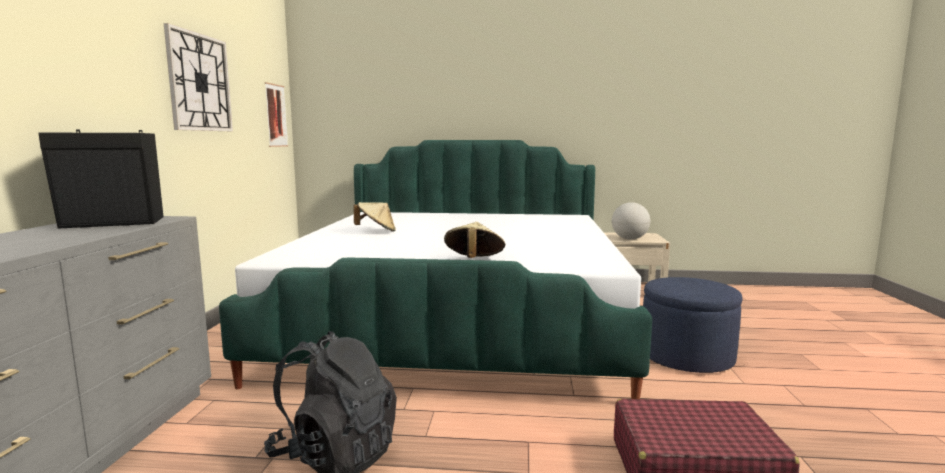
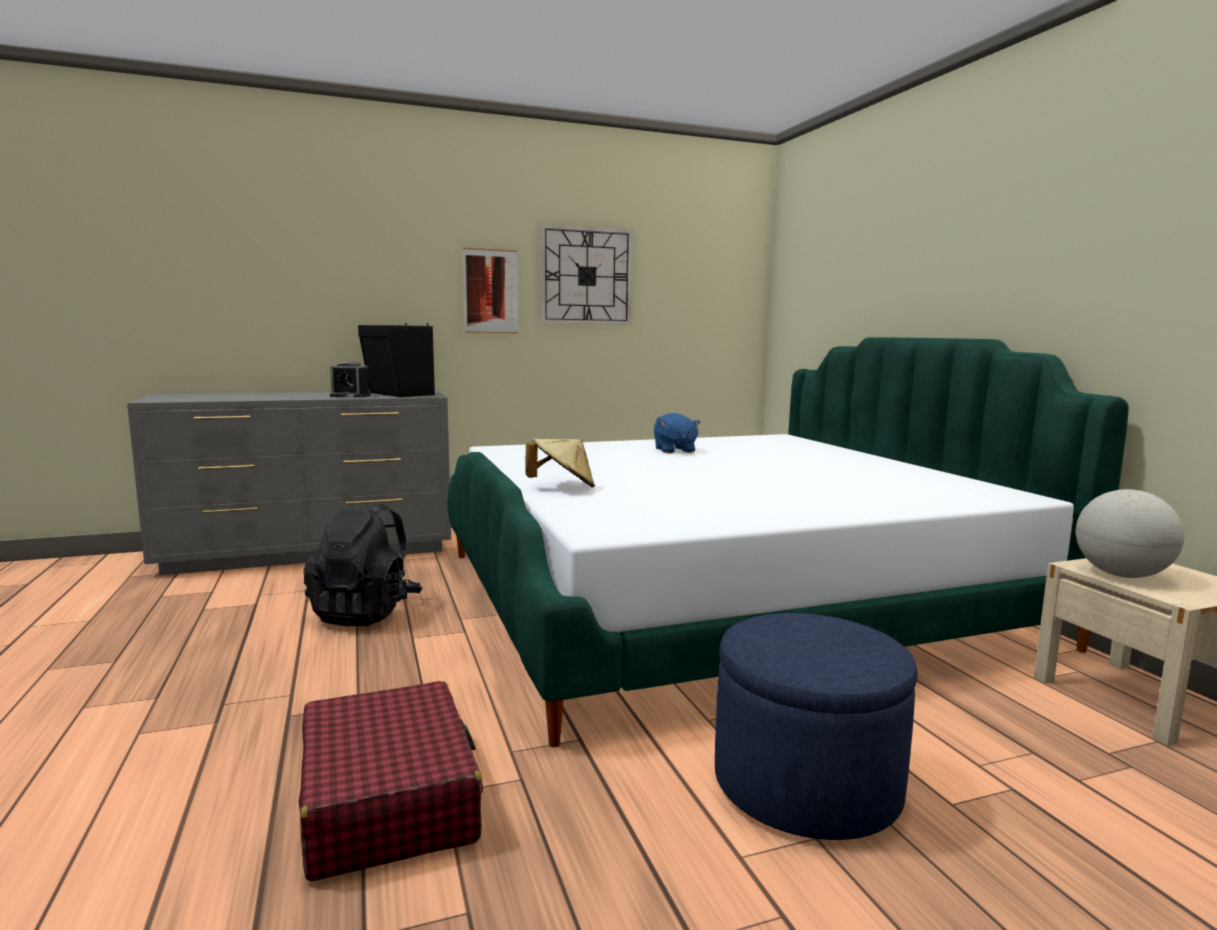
camera: 65 degrees right, 0 degrees up
picture [265,82,288,147] -> picture moved to [463,248,518,334]
beige hat [354,202,396,232] -> blue plush toy [654,413,701,453]
none -> alarm clock [330,362,371,398]

